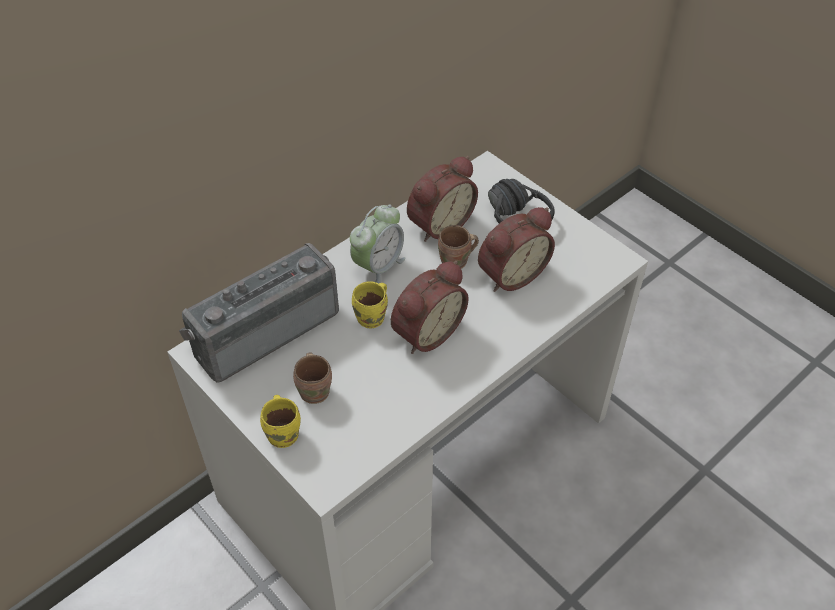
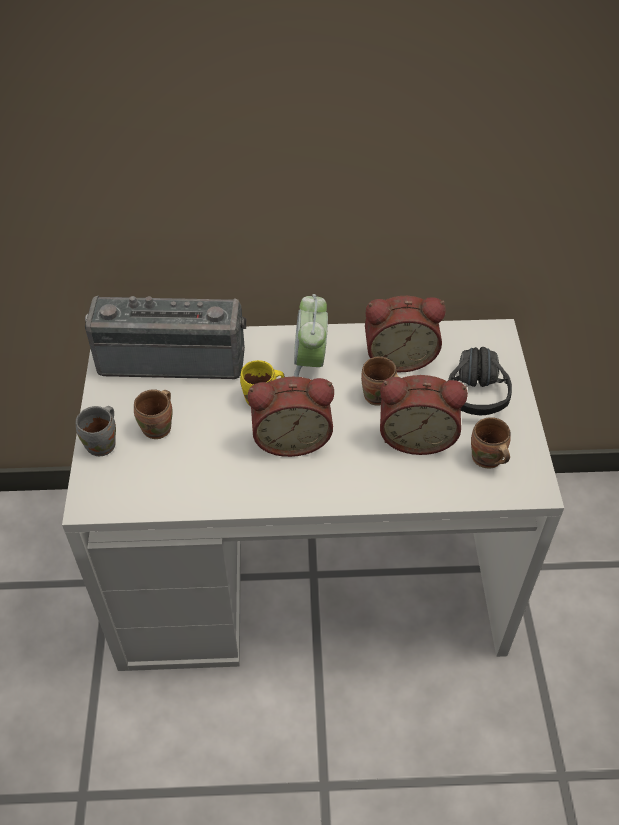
camera: 40 degrees right, 0 degrees up
yellow mug [260,395,301,448] -> grey mug [76,406,116,456]
alarm clock [350,204,406,284] -> alarm clock turned 105 degrees clockwise [294,294,328,377]
none -> brown mug [471,417,511,468]

